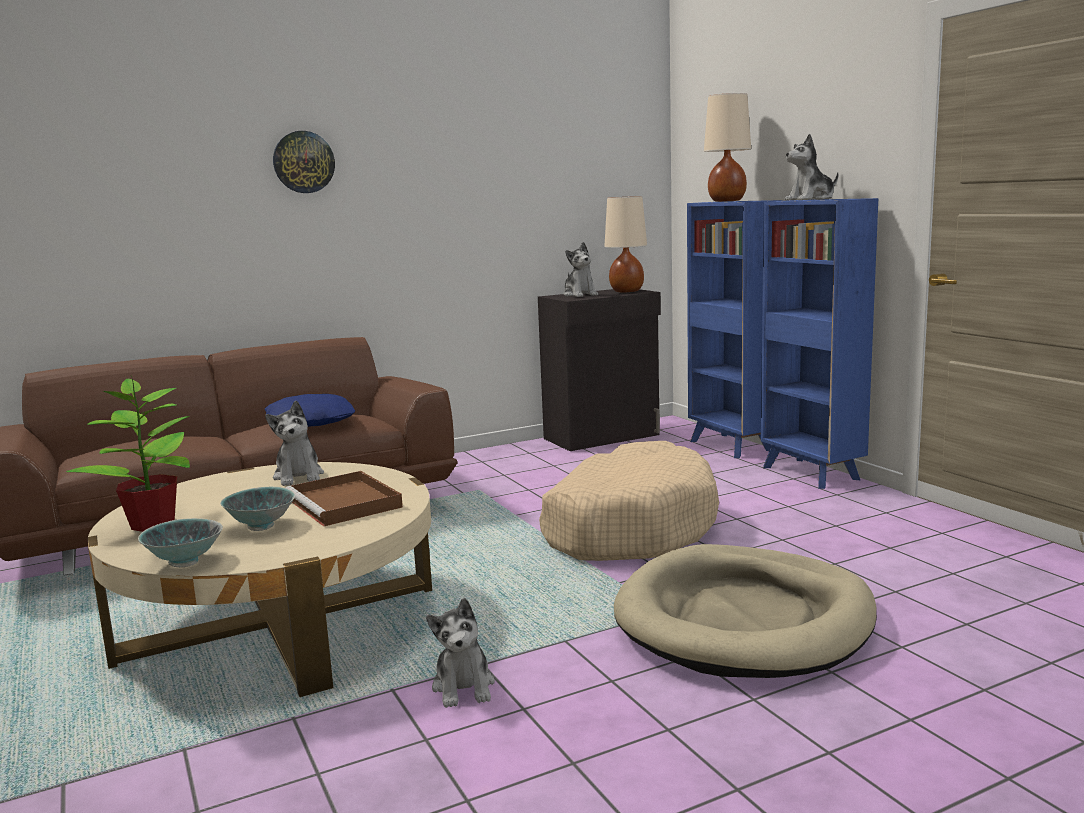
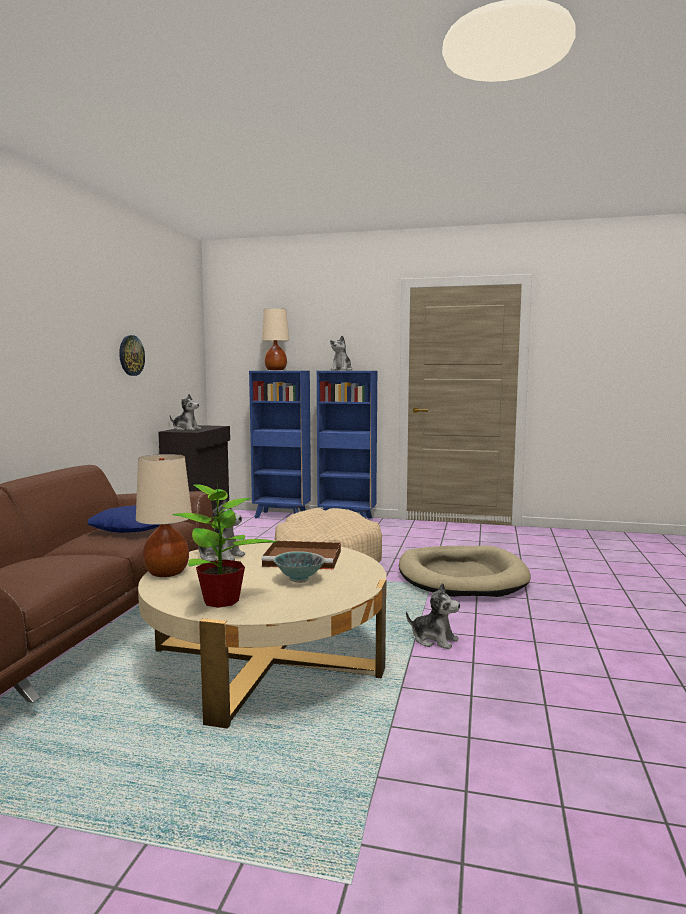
camera: 50 degrees left, 5 degrees down
bowl [138,518,223,567] -> none
wall clock [273,131,335,193] -> wall clock moved to [119,335,145,376]
beige table lamp [604,196,647,293] -> beige table lamp moved to [136,454,192,577]

